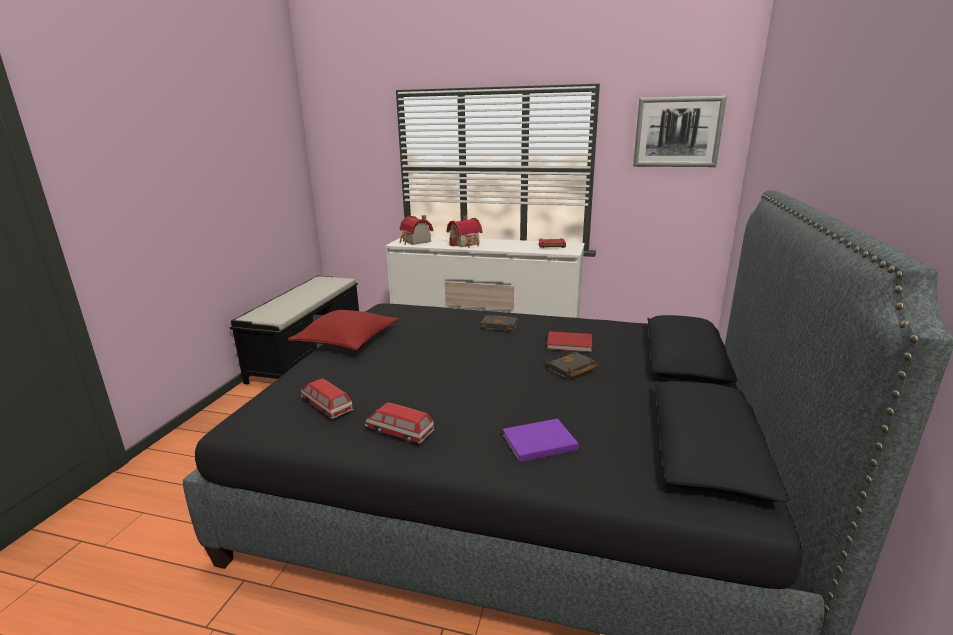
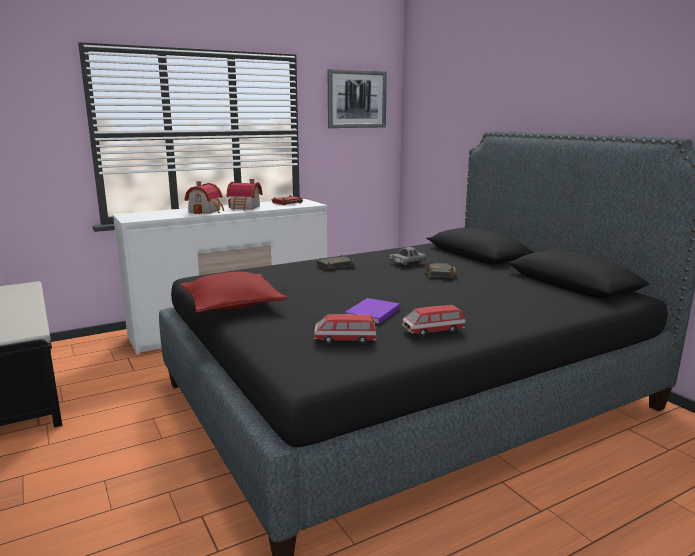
camera: 45 degrees left, 5 degrees down
toy house [400,215,433,245] -> toy house moved to [227,179,263,211]
purple book [503,419,578,462] -> purple book moved to [345,298,400,324]
red book [547,331,592,352] -> grey toy car [389,247,426,266]

